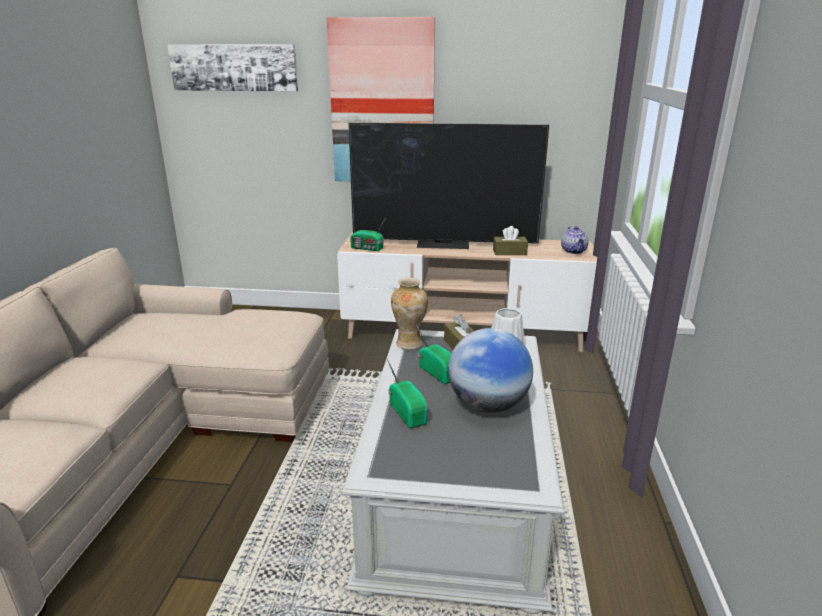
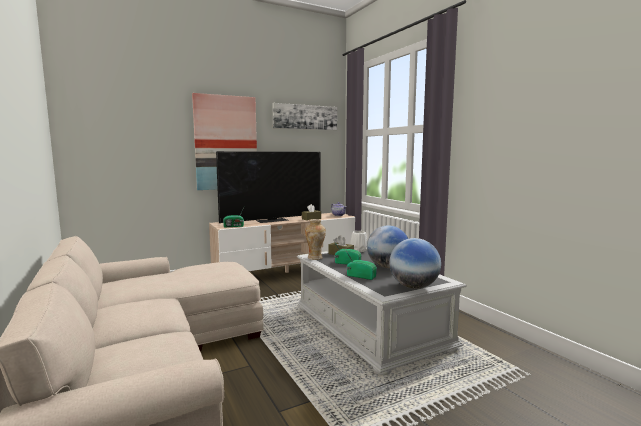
camera: 35 degrees left, 15 degrees down
picture [167,44,298,91] -> picture moved to [272,103,337,130]
none -> globe [389,238,441,289]

